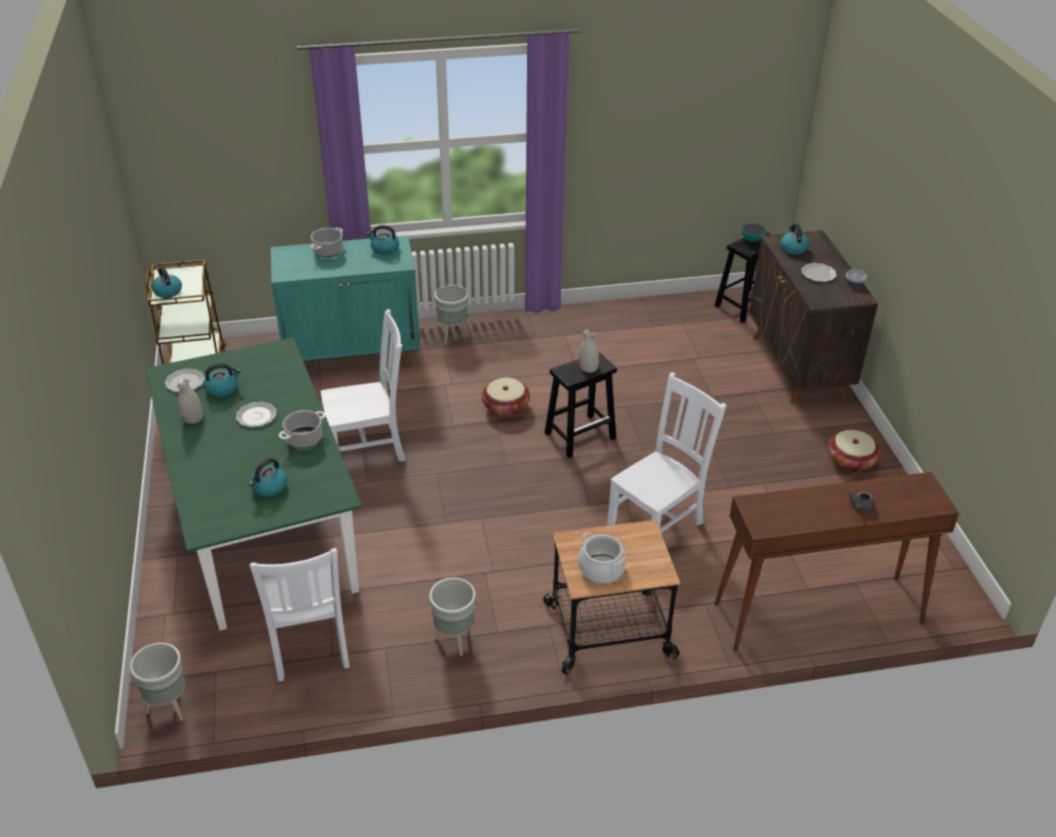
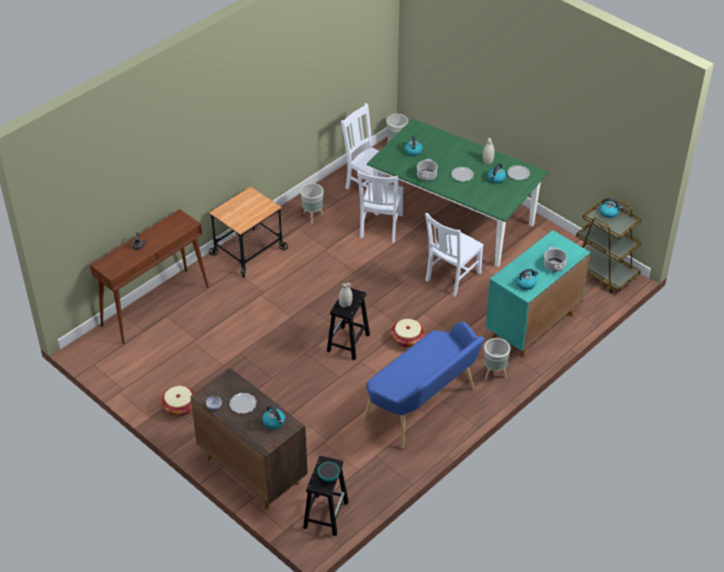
camera: 145 degrees right, 5 degrees up
cooking pot [578,532,626,583] -> none
white chair [607,372,727,533] -> white chair moved to [357,171,404,243]
none -> blue bench [361,322,484,449]

